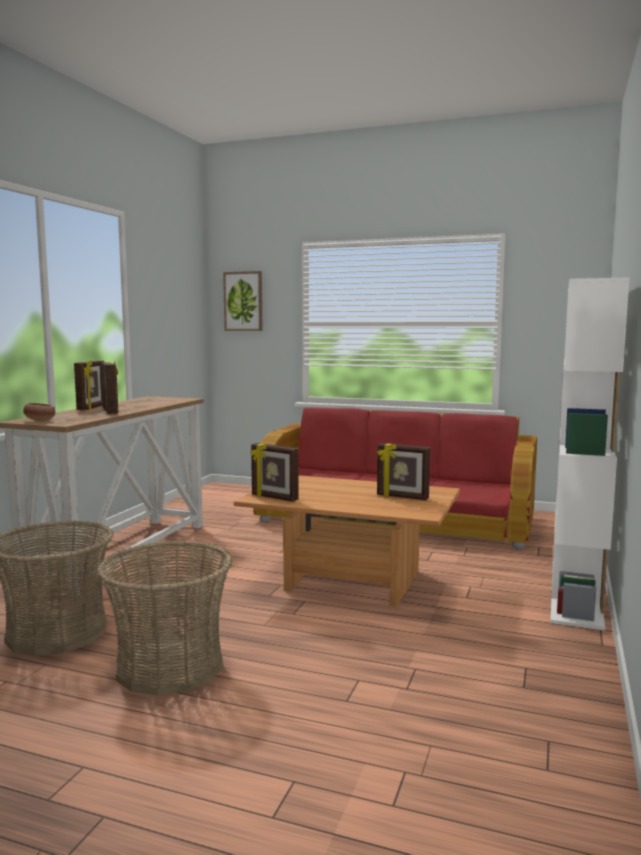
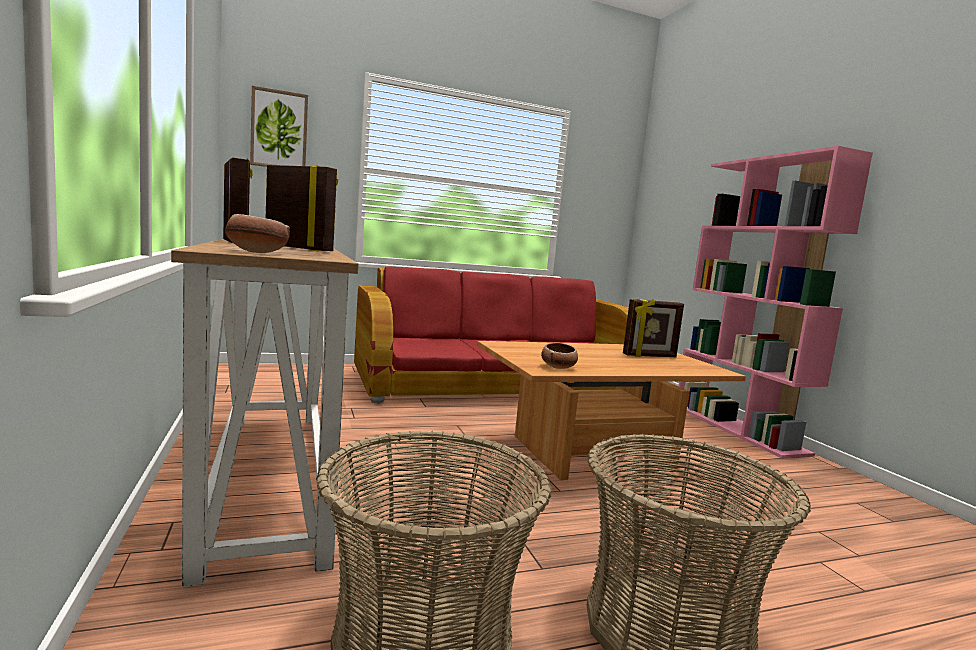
camera: 40 degrees left, 0 degrees up
picture frame [250,443,299,502] -> bowl [541,342,578,369]
white bookcase [550,277,629,631] -> pink bookcase [678,146,873,458]

